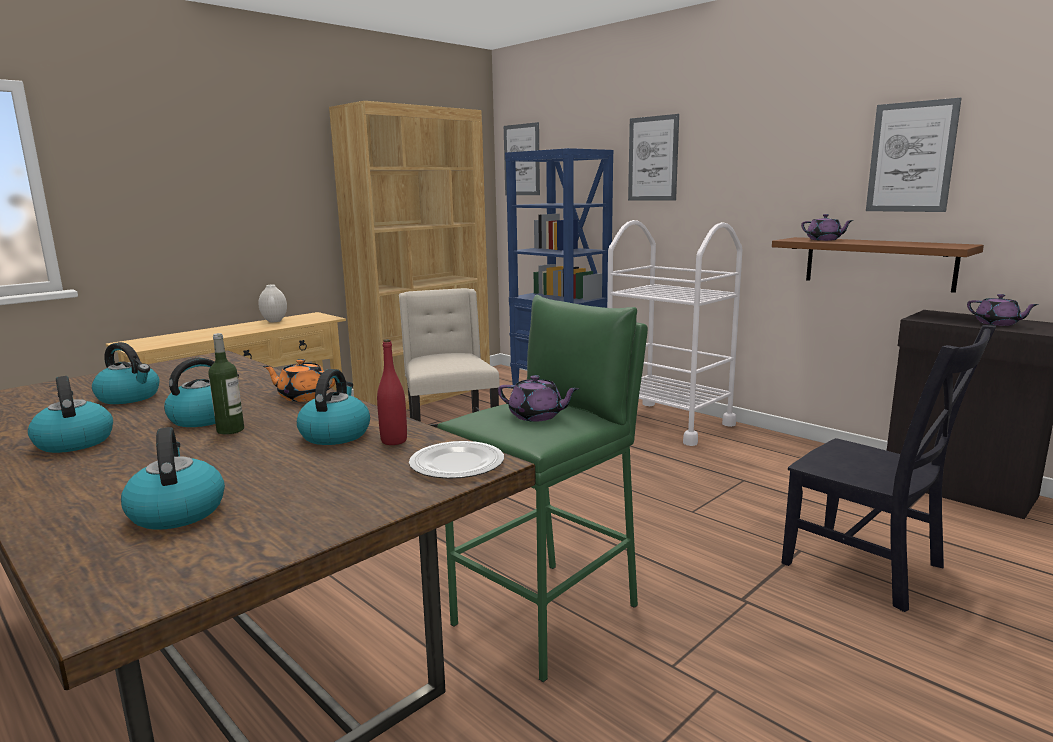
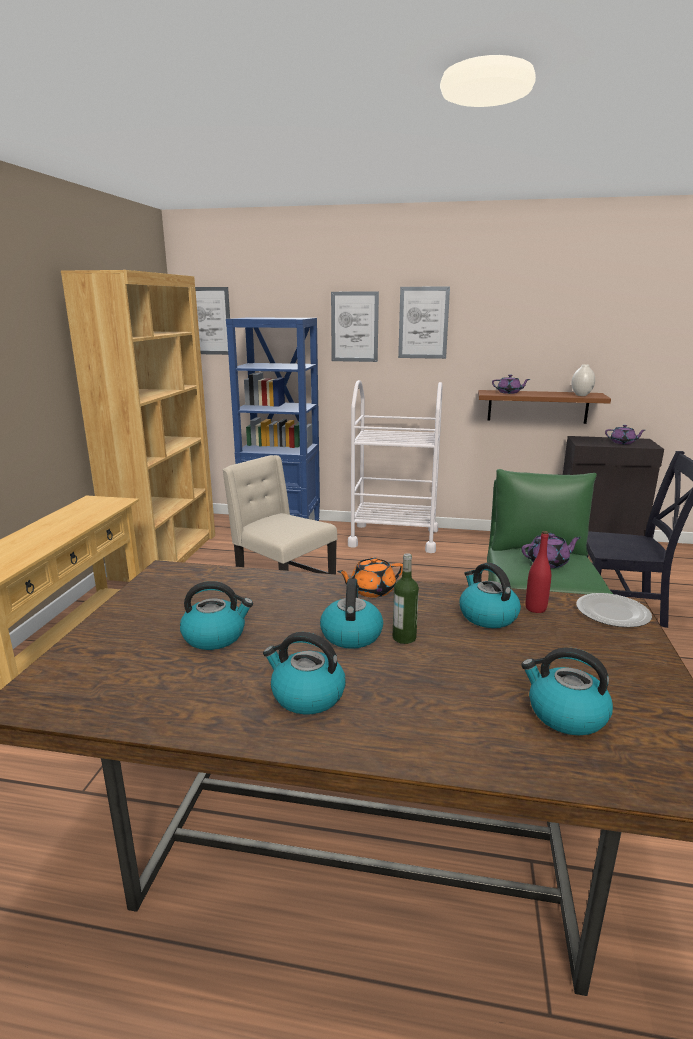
camera: 35 degrees left, 5 degrees up
white vase [259,285,287,322] -> white vase moved to [571,364,595,396]
picture [866,98,962,212] -> picture moved to [398,287,450,359]

